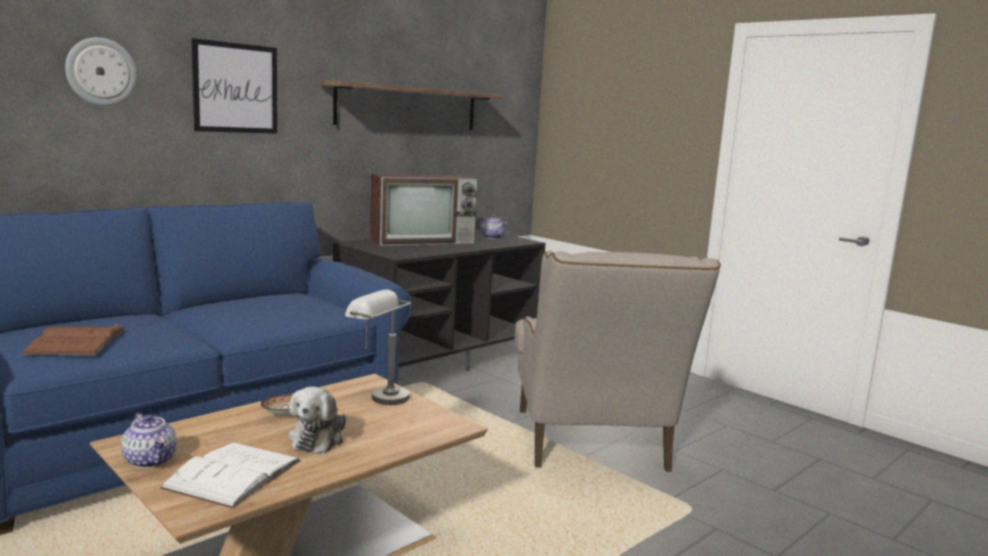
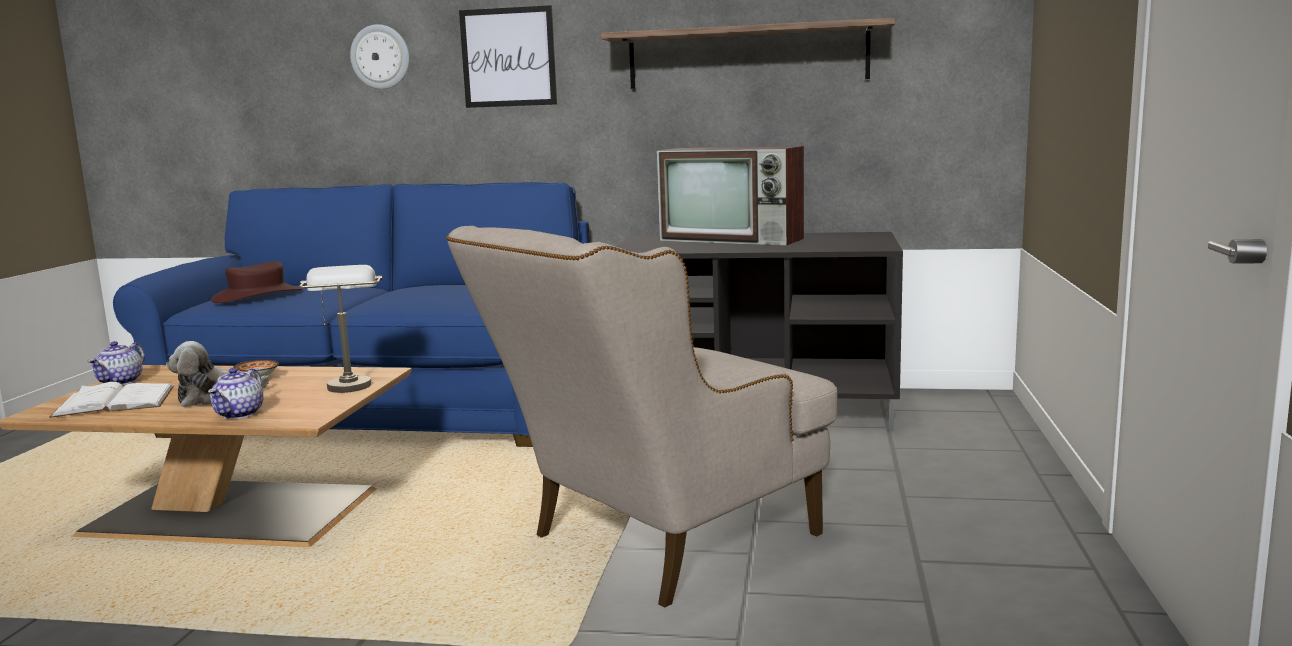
camera: 55 degrees right, 0 degrees up
brown book [22,323,125,355] -> brown hat [211,262,303,303]
teapot [479,215,507,239] -> teapot moved to [208,368,263,419]

